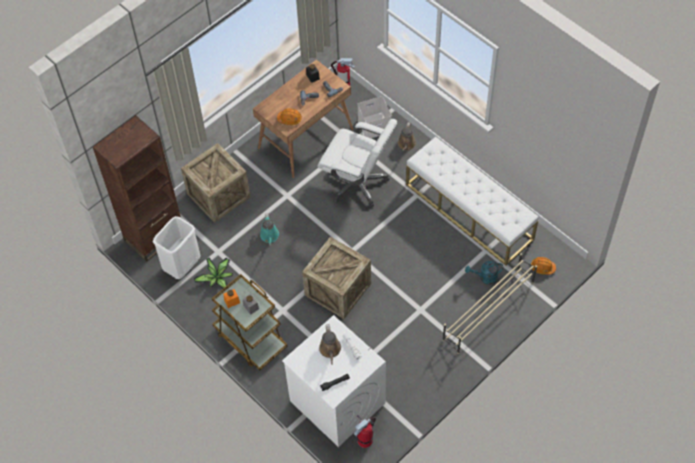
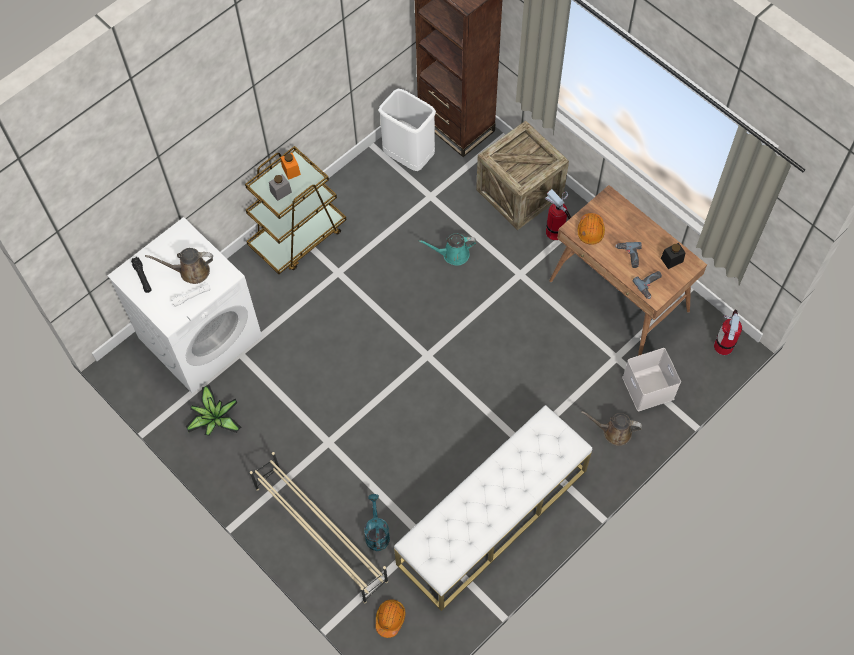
camera: 90 degrees right, 5 degrees up
potted plant [193,257,233,290] -> potted plant moved to [185,385,241,436]
crate [302,237,371,319] -> none
white office chair [317,119,397,207] -> none
fire extinguisher [353,415,376,448] -> fire extinguisher moved to [545,189,571,240]

